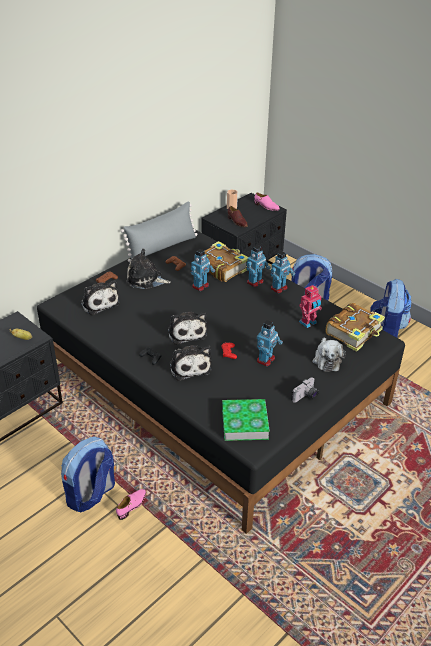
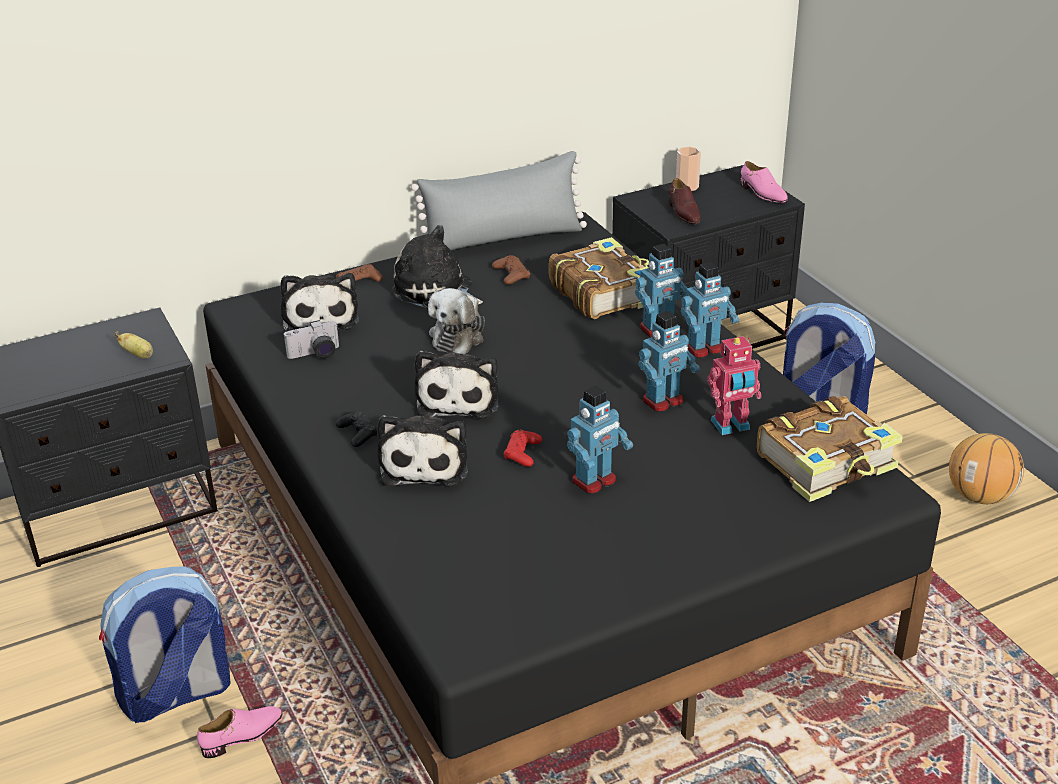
camera: 20 degrees right, 5 degrees down
toy robot [191,249,215,291] -> toy robot moved to [639,311,700,412]
book [222,399,270,441] -> none
camera [291,377,319,403] -> camera moved to [284,320,339,359]
plush toy [312,337,346,372] -> plush toy moved to [428,288,485,354]
backpack [370,279,411,338] -> basketball [949,433,1024,504]

